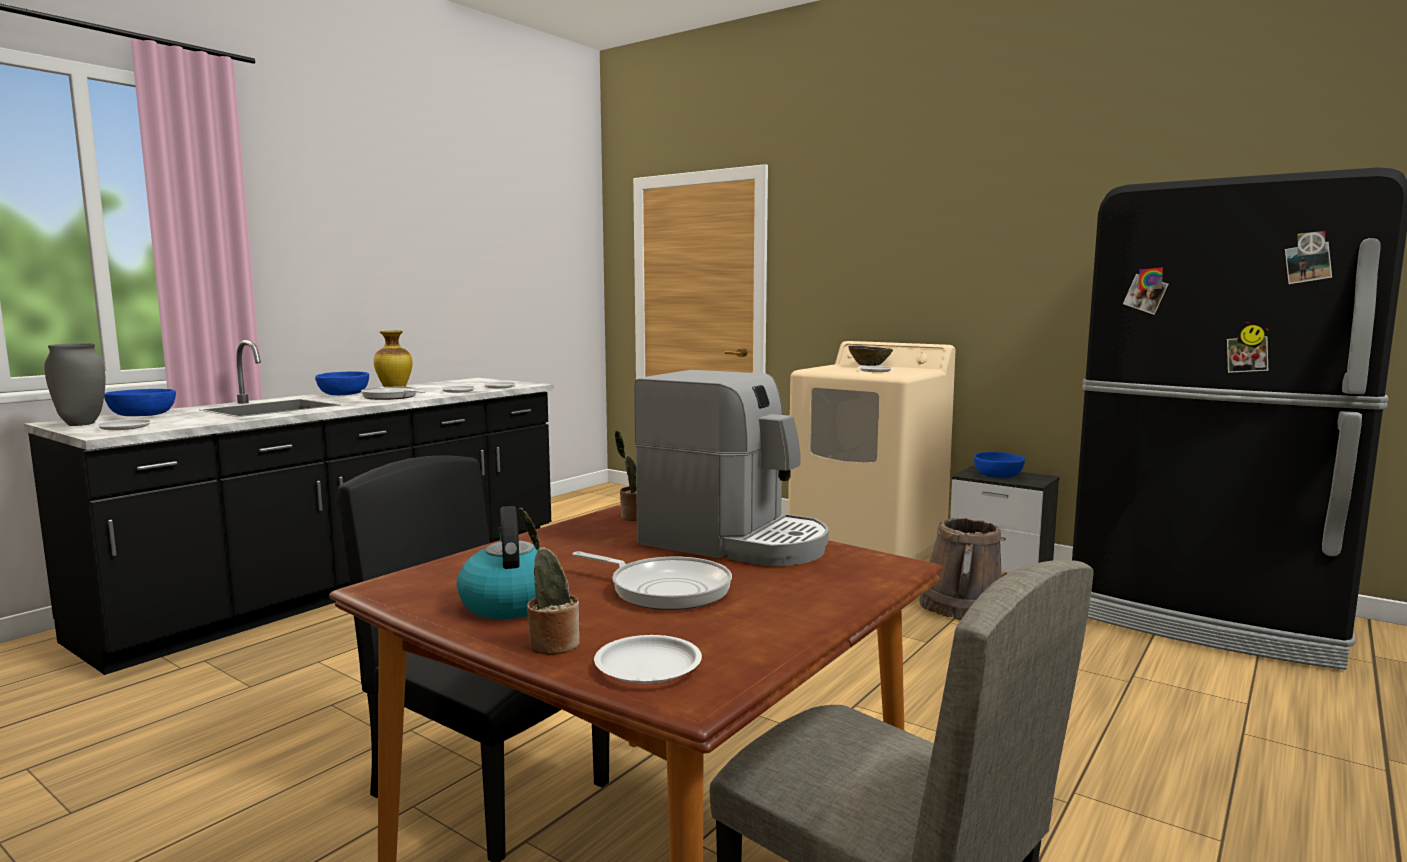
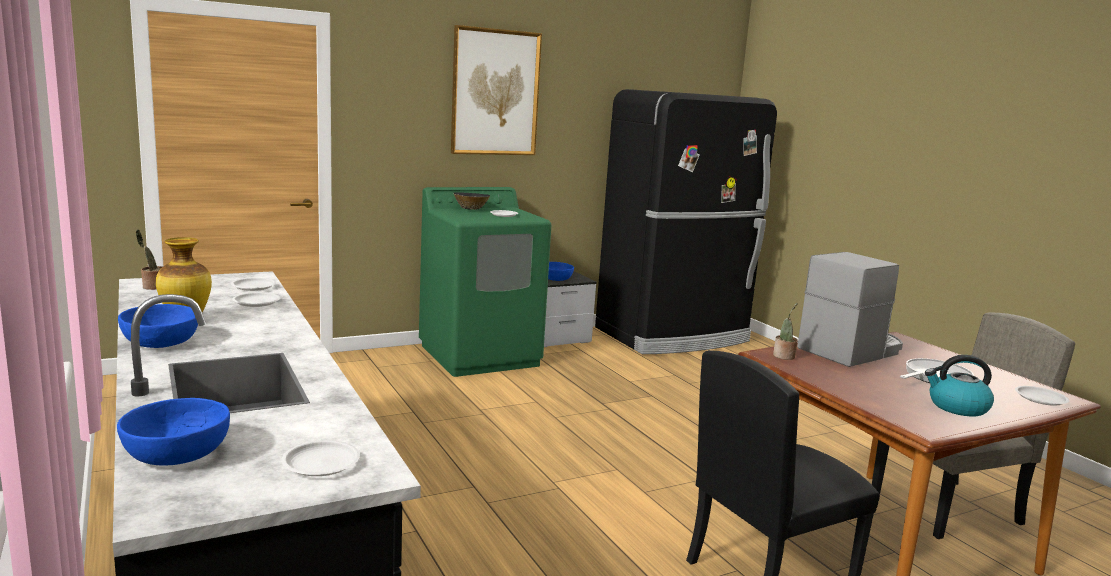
camera: 65 degrees left, 5 degrees up
grey vase [44,343,105,426] -> none
frying pan [361,387,425,400] -> none
potted plant [518,508,580,655] -> potted plant moved to [136,229,162,290]
beige washing machine [788,341,956,560] -> green washing machine [419,187,551,377]
brown bucket [919,518,1001,620] -> none
none -> picture [451,25,542,155]

